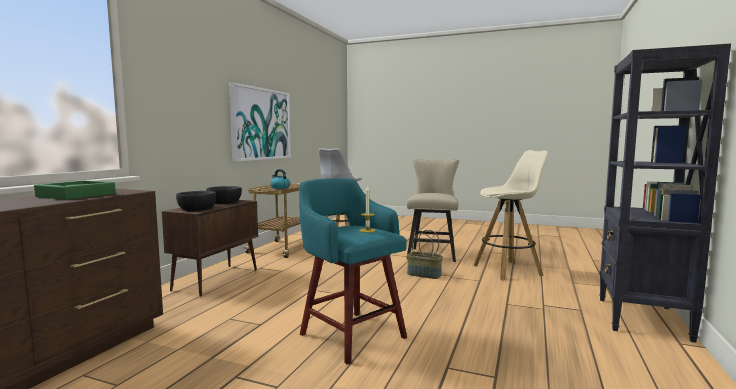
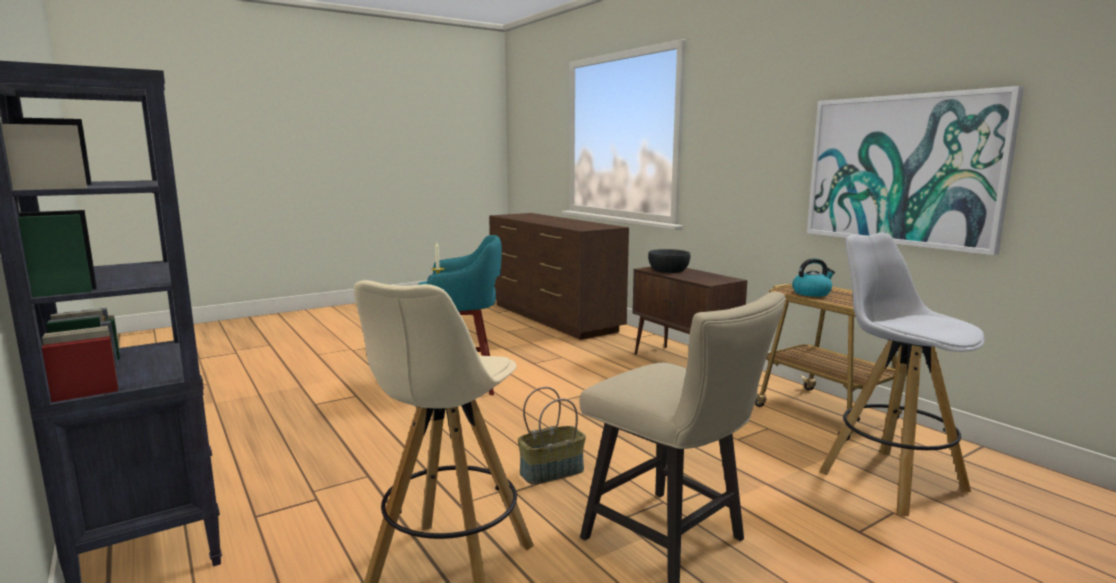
camera: 125 degrees right, 5 degrees up
green tray [34,180,116,200] -> none
black bowl [206,186,242,204] -> none

